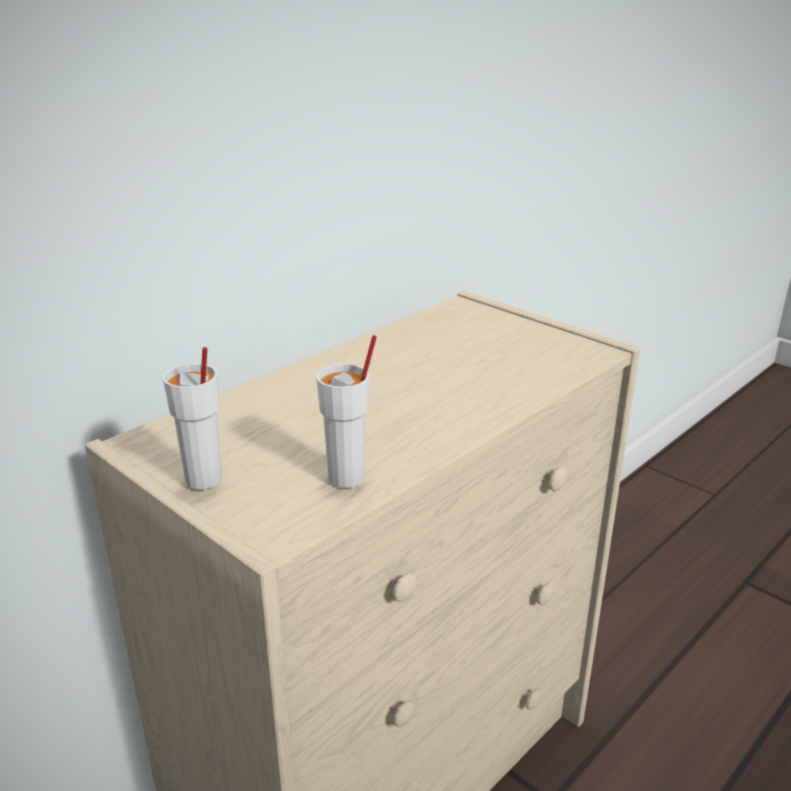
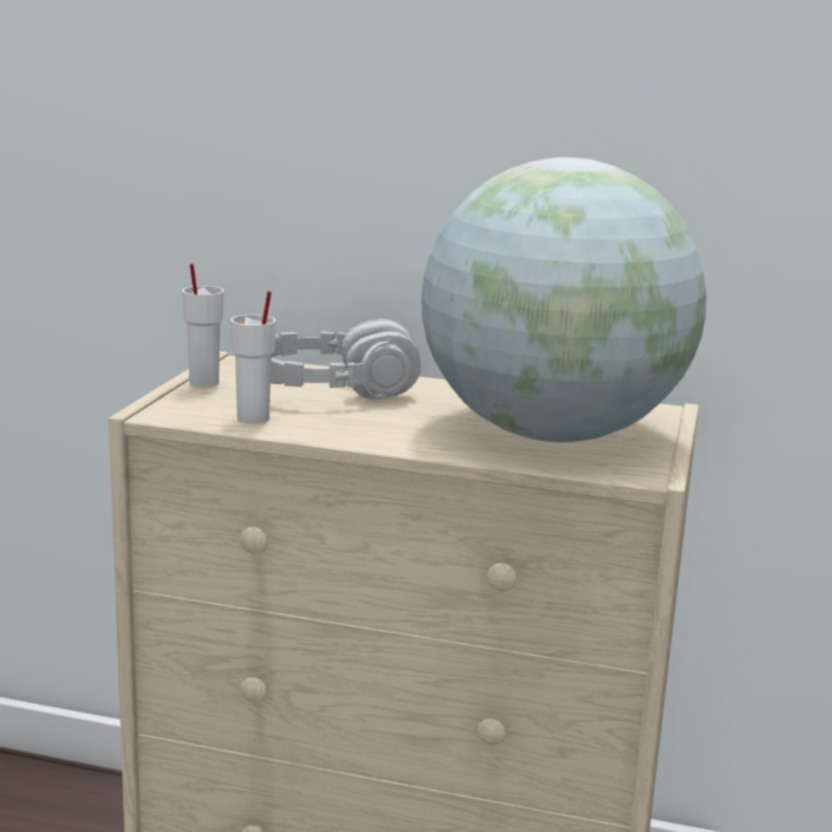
camera: 60 degrees right, 10 degrees down
none -> grey headphones [270,319,421,399]
none -> globe [421,157,706,442]

